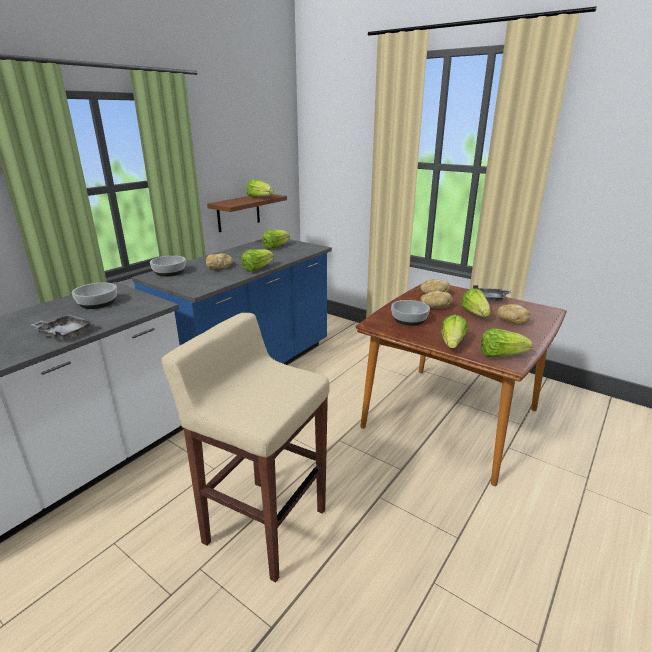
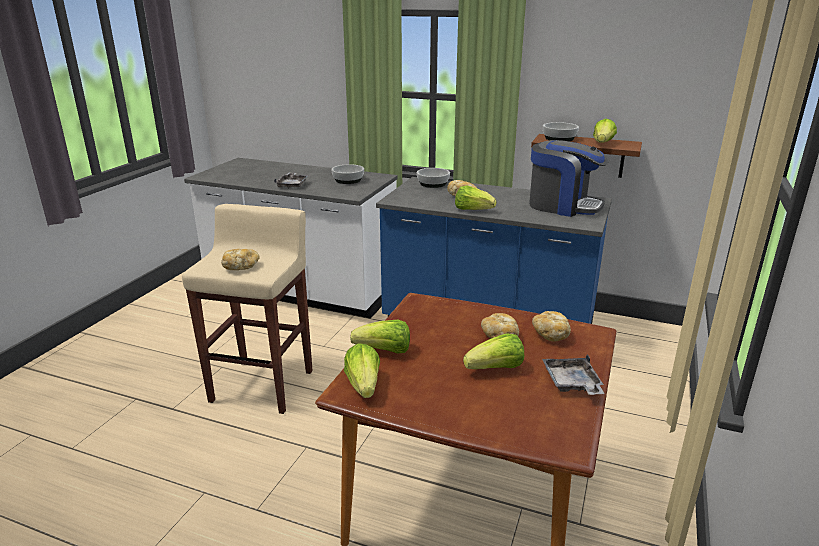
camera: 75 degrees right, 0 degrees up
lettuce [262,230,290,249] -> coffee machine [529,140,608,217]
bowl [391,300,430,326] -> bowl moved to [543,122,579,141]
bread [497,304,531,325] -> bread moved to [221,249,260,270]

